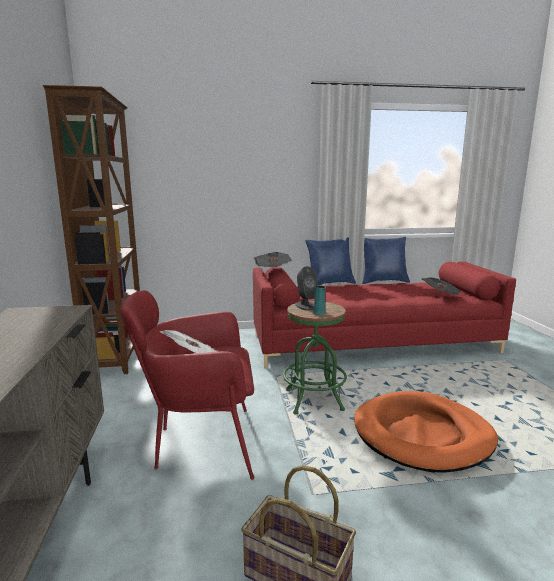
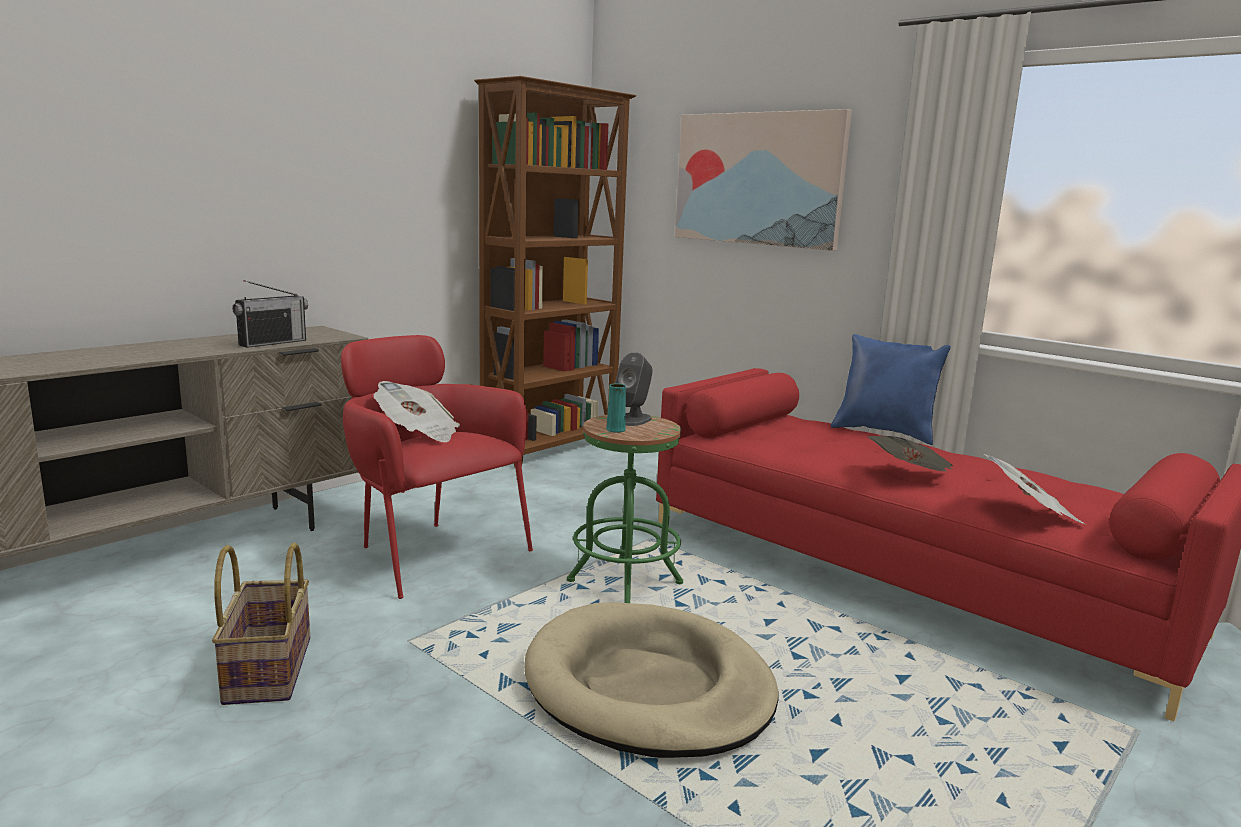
camera: 50 degrees right, 0 degrees up
newspaper [254,252,291,267] -> newspaper moved to [868,436,953,471]
orange dog bed [354,391,498,473] -> beige dog bed [524,602,779,758]
blue pillow [362,237,410,284] -> none
none -> radio [232,280,308,348]
none -> picture [675,109,852,251]

